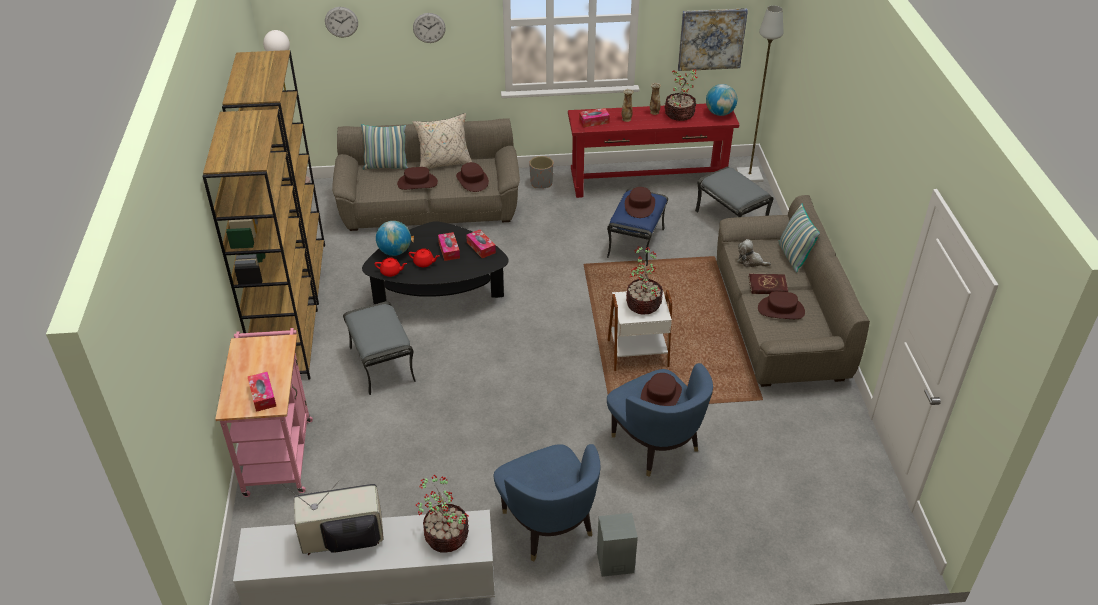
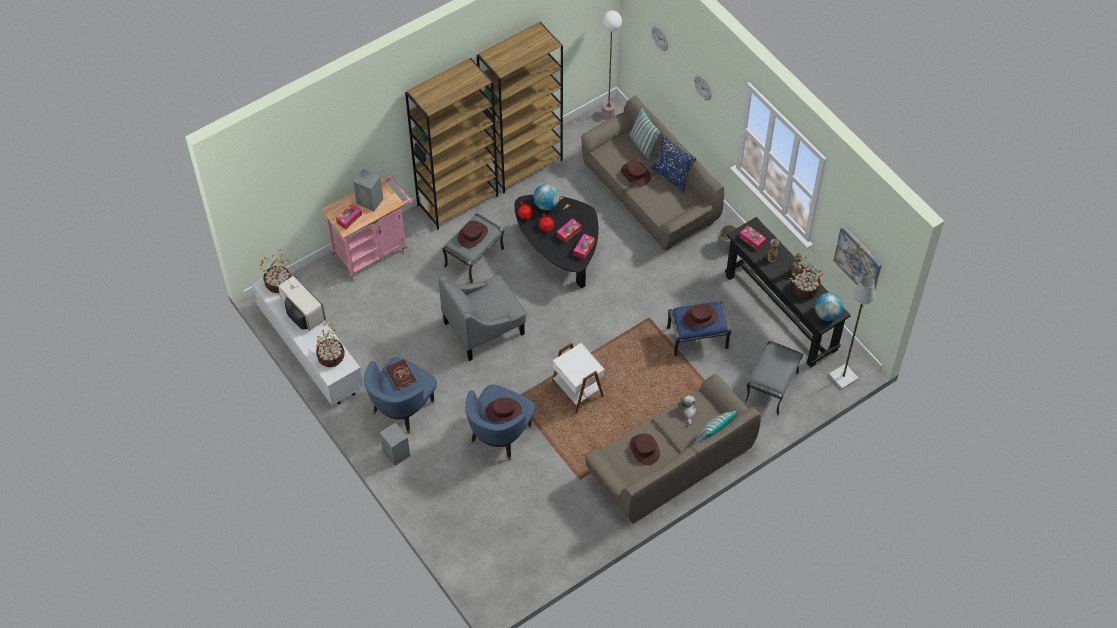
camera: 60 degrees right, 15 degrees up
beige pillow [412,113,472,169] -> blue pillow [650,135,696,193]
brown hat [456,162,489,192] -> brown hat moved to [457,221,488,248]
red console table [568,104,740,198] -> black console table [725,217,851,368]
potted plant [626,247,663,315] -> potted plant moved to [260,249,291,293]
red book [749,274,788,294] -> red book moved to [386,359,417,390]
none -> grey speaker [353,169,383,211]
none -> grey armchair [439,275,526,361]

